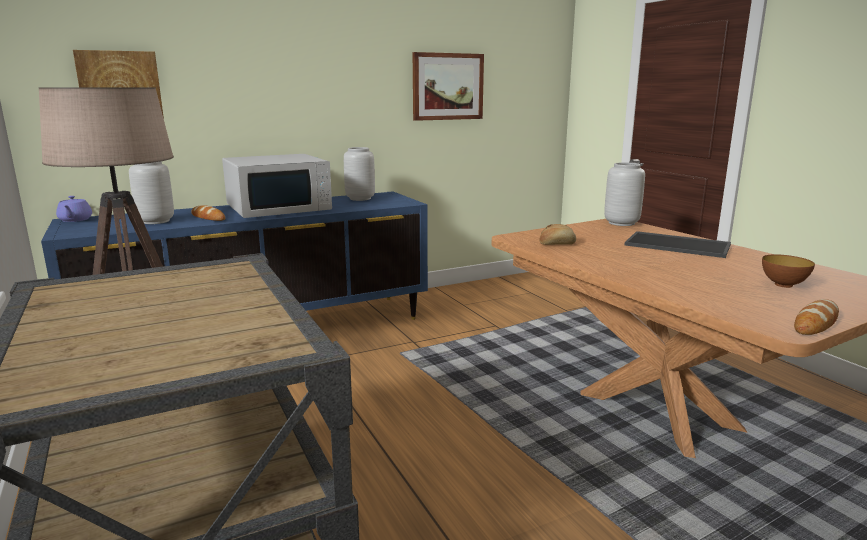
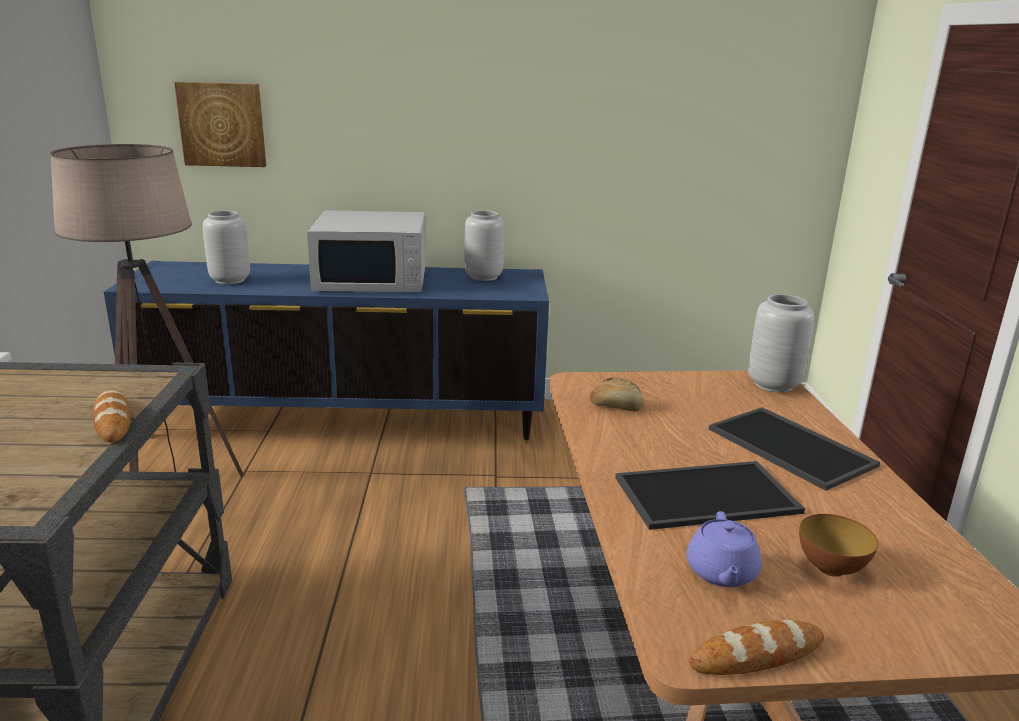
camera: 25 degrees right, 5 degrees up
purple teapot [56,196,92,222] -> purple teapot moved to [687,511,762,587]
bread [191,205,225,221] -> bread moved to [93,389,131,442]
picture [413,52,484,121] -> none
none -> tray [615,461,805,530]

